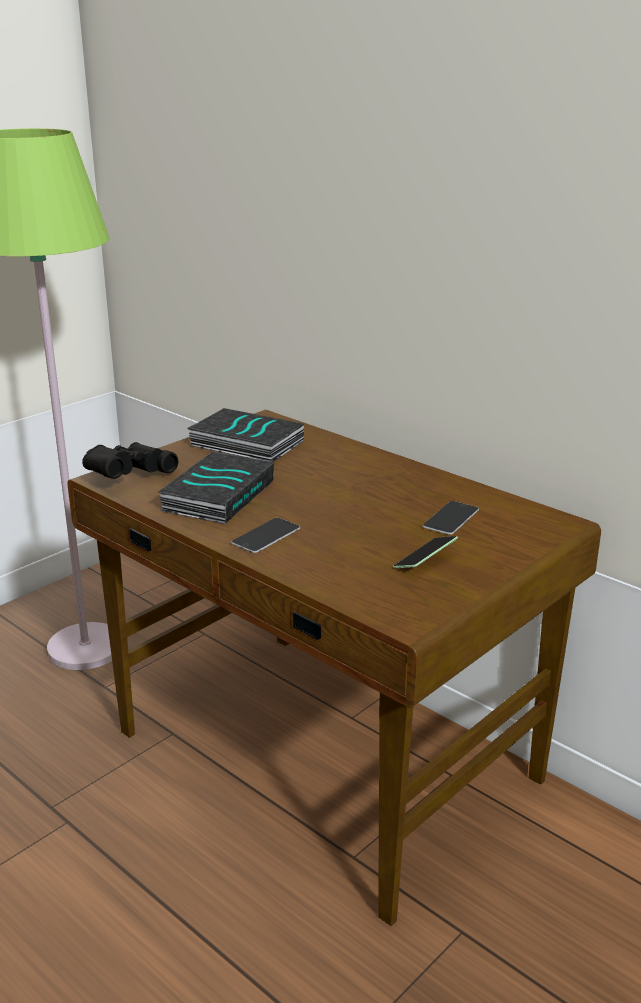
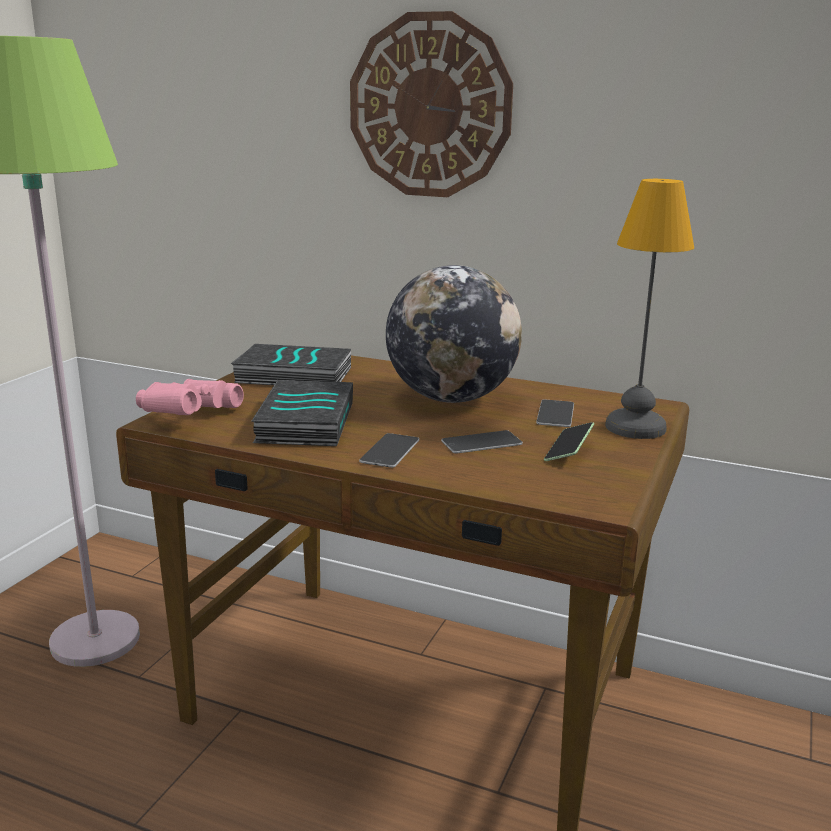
camera: 20 degrees left, 5 degrees down
black binoculars [82,442,178,479] -> pink binoculars [136,379,244,415]
none -> wall clock [350,11,513,197]
none -> globe [386,265,522,403]
none -> phone [441,430,523,454]
none -> table lamp [605,179,694,439]

